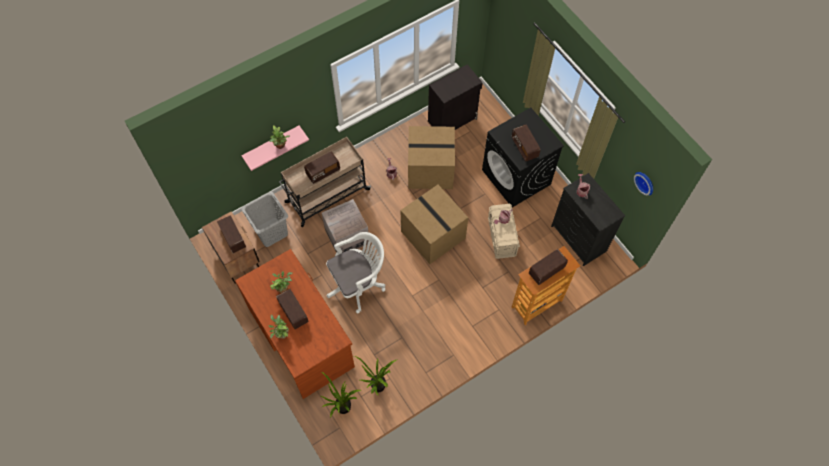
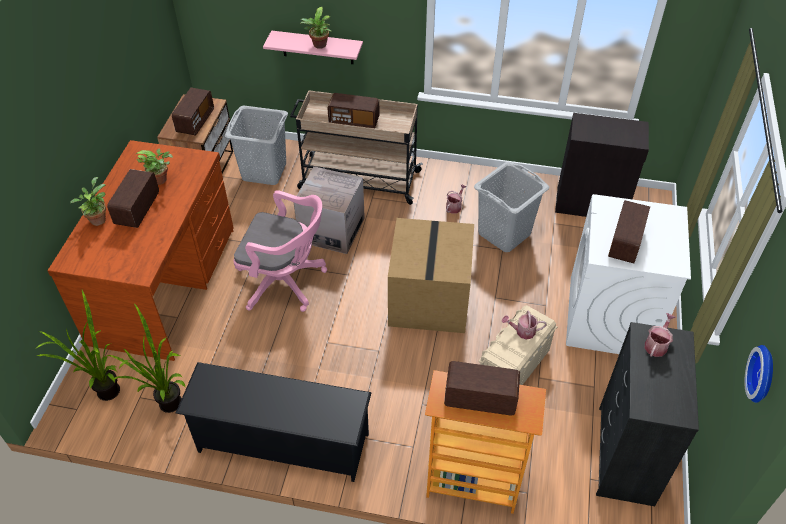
camera: 45 degrees right, 15 degrees down
white office chair [326,232,385,313] -> pink office chair [233,190,327,312]
cardboard box [408,126,455,189] -> grey laundry basket [474,162,549,252]
black washing machine [482,108,564,208] -> white washing machine [566,194,691,354]
none -> black shoe rack [176,362,371,482]

